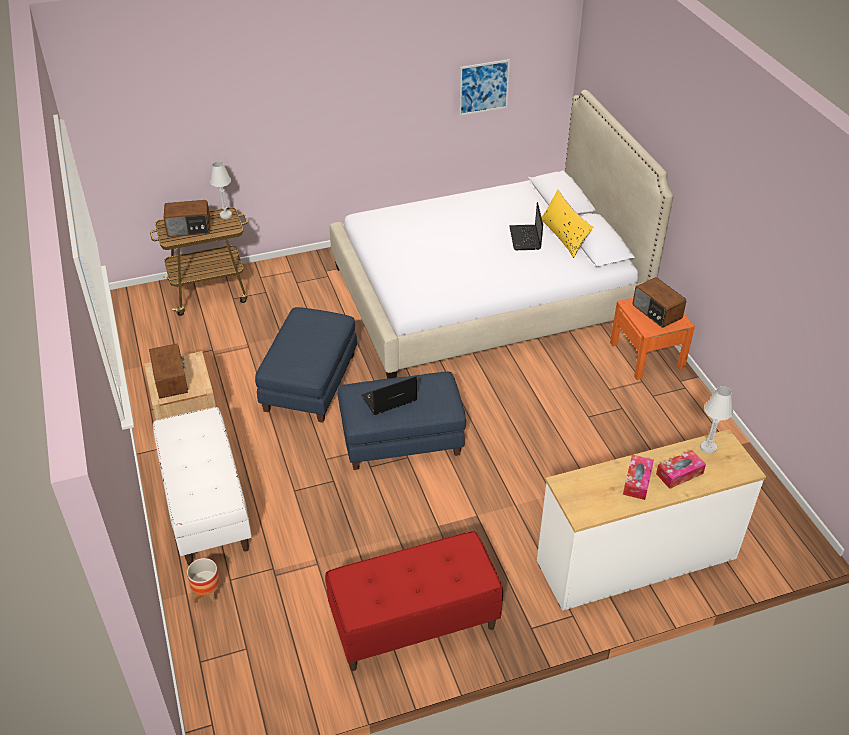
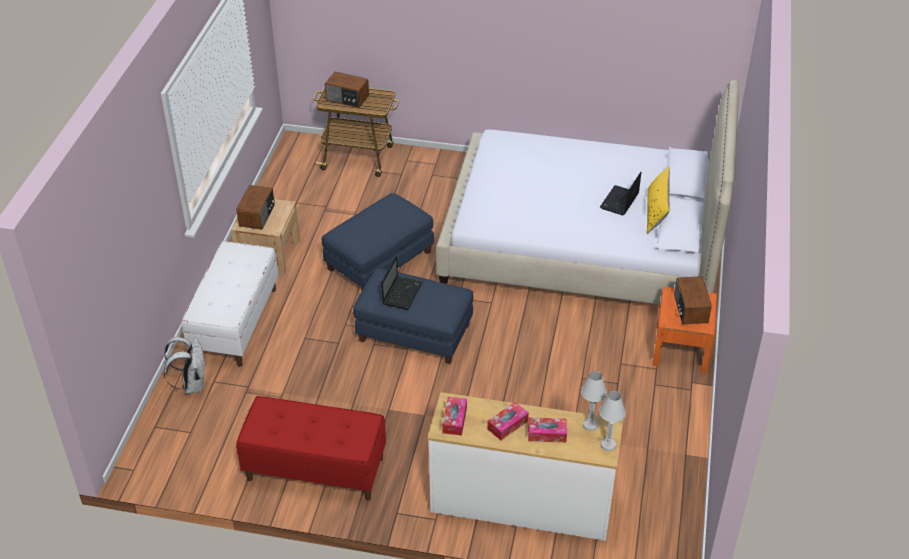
camera: 30 degrees right, 0 degrees up
planter [187,558,221,605] -> white backpack [164,337,205,394]
white table lamp [210,161,232,219] -> white table lamp moved to [599,391,626,451]
laptop [362,376,417,415] -> laptop turned 105 degrees clockwise [382,256,423,310]
picture [459,59,510,116] -> none
none -> tissue box [442,397,467,436]

